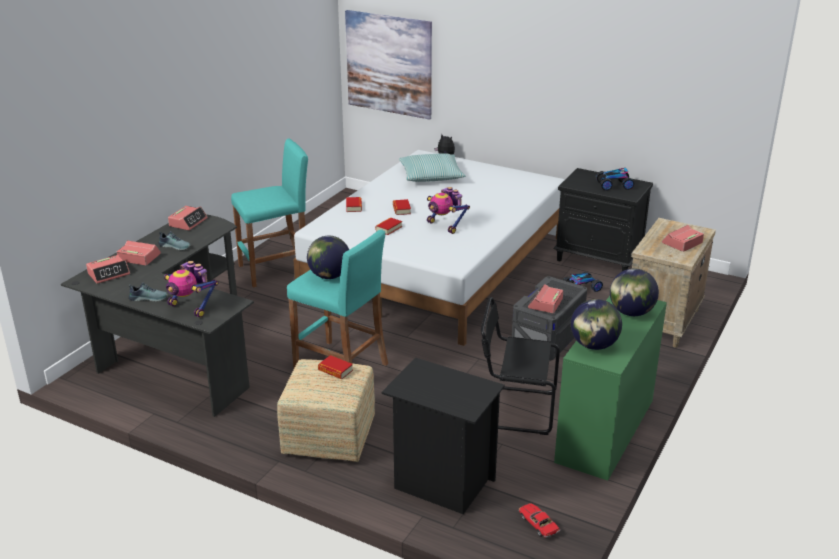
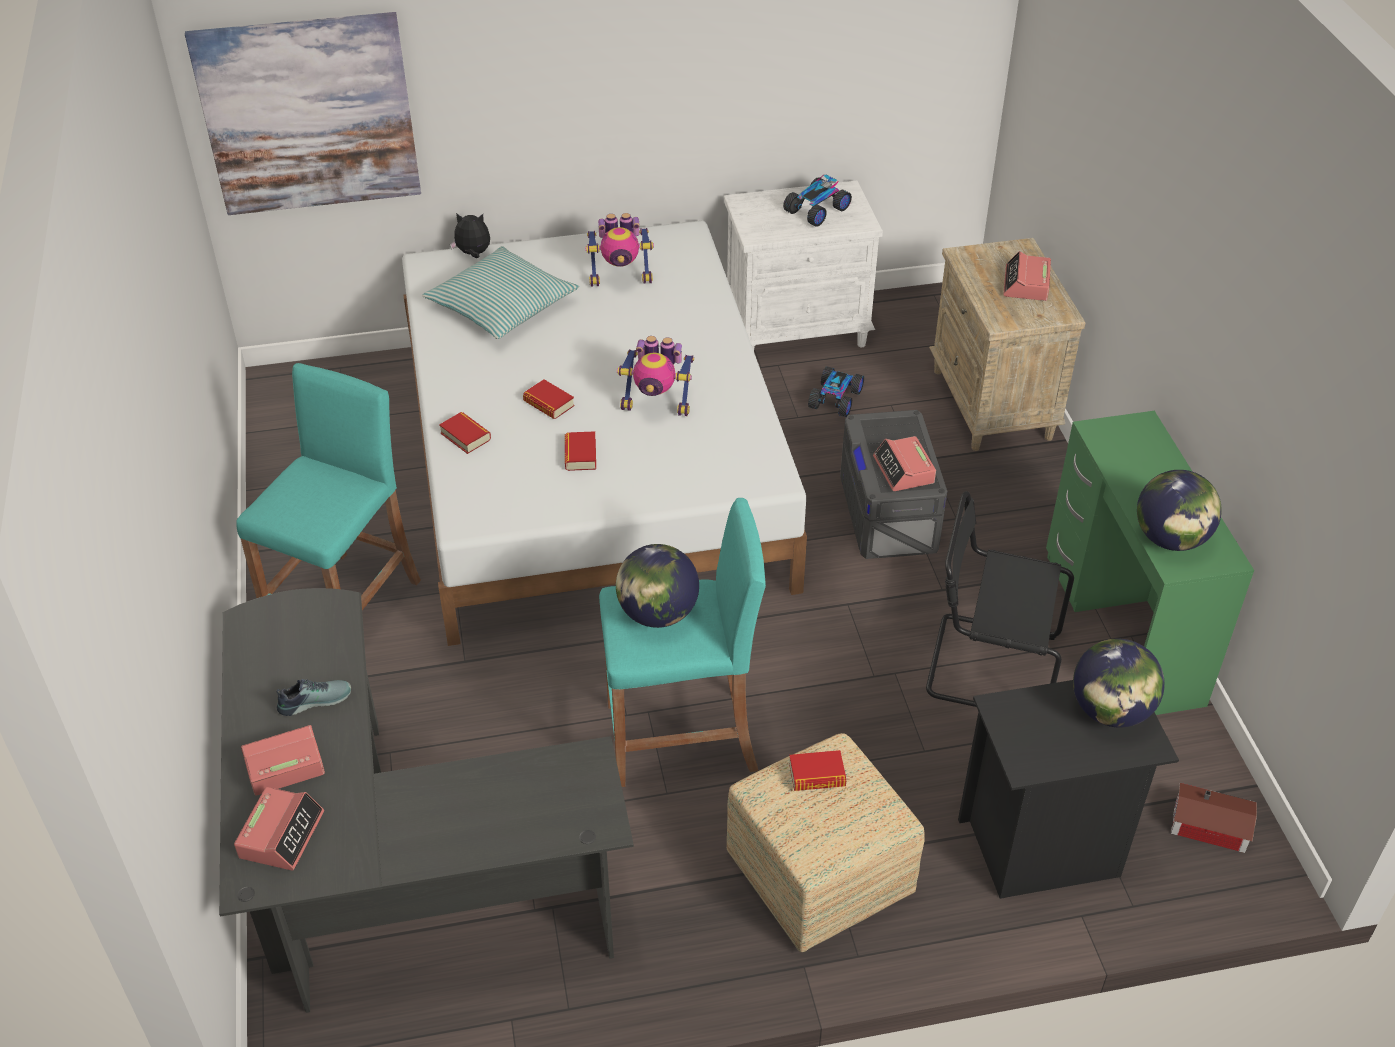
camera: 40 degrees left, 15 degrees up
shoe [129,283,168,301] -> none
toy robot [164,261,218,318] -> toy robot moved to [585,213,654,287]
alarm clock [168,206,208,230] -> none
black chair [481,297,560,435] -> black chair turned 45 degrees clockwise [926,491,1074,707]
toy car [519,503,560,538] -> toy house [1171,783,1257,853]
black nightstand [553,168,653,271] -> white nightstand [724,181,883,351]
globe [610,268,659,316] -> globe moved to [1073,639,1165,728]

